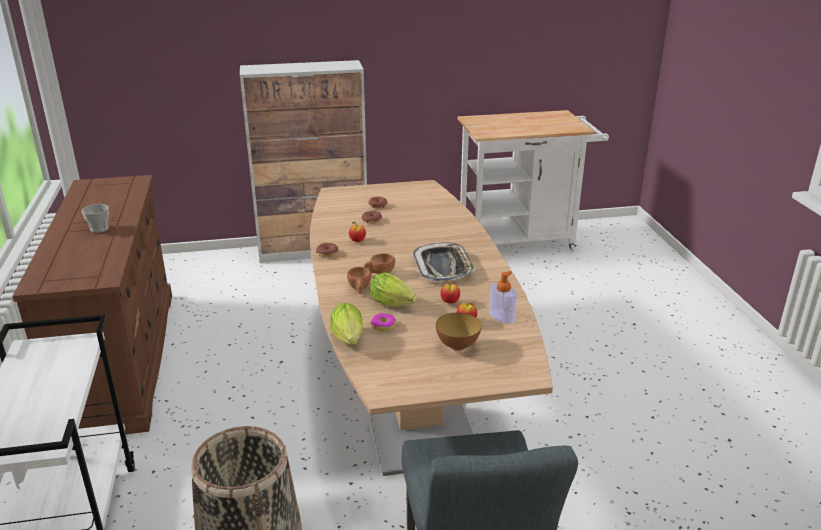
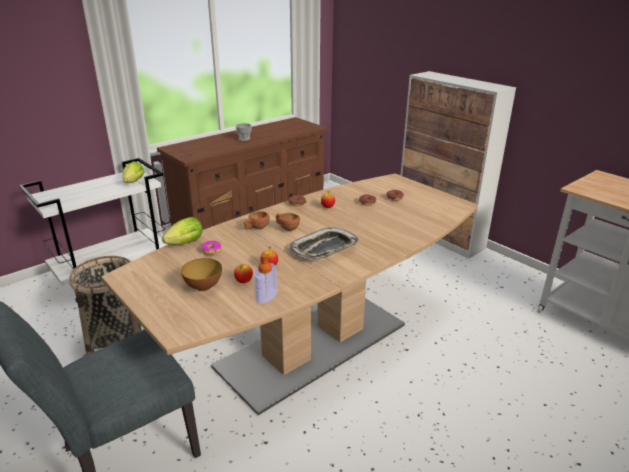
camera: 60 degrees right, 0 degrees up
lettuce [370,272,417,307] -> lettuce moved to [123,161,145,183]

